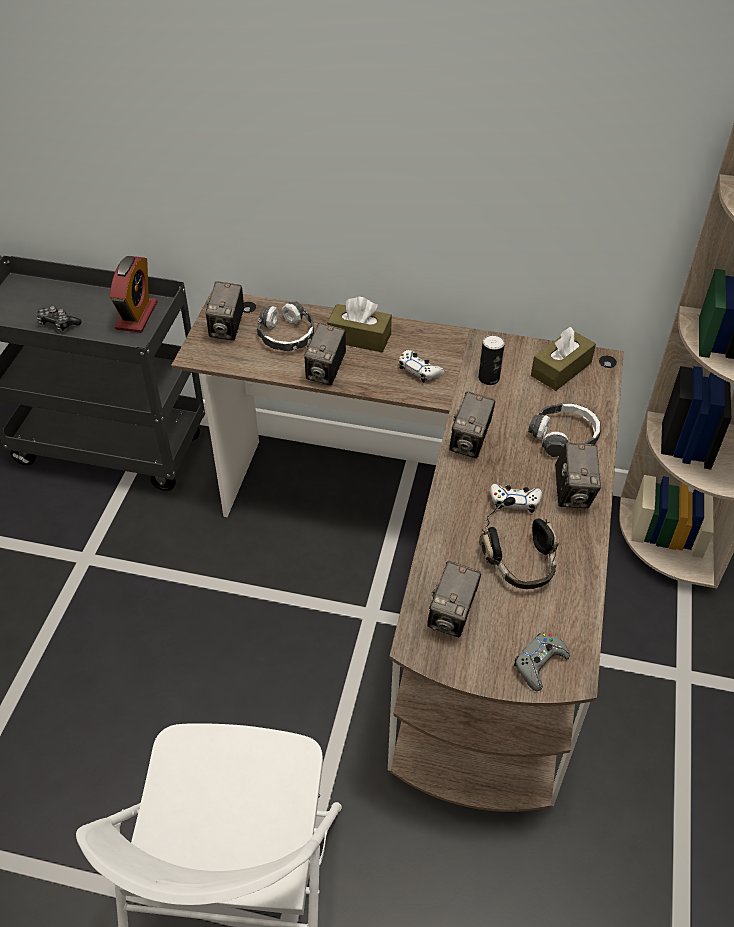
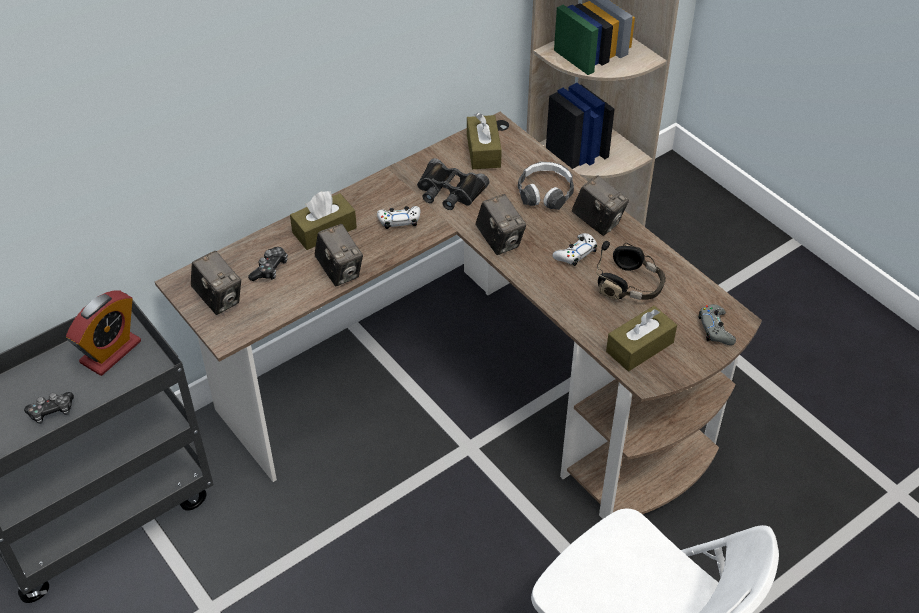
camera: 50 degrees left, 0 degrees up
alarm clock [110,256,158,333] -> alarm clock turned 75 degrees clockwise [66,290,141,376]
headphones [257,301,314,351] -> game controller [248,247,288,281]
camera [427,561,481,637] -> brown tissue box [606,306,677,371]
can [478,334,505,385] -> black binoculars [417,158,489,210]

